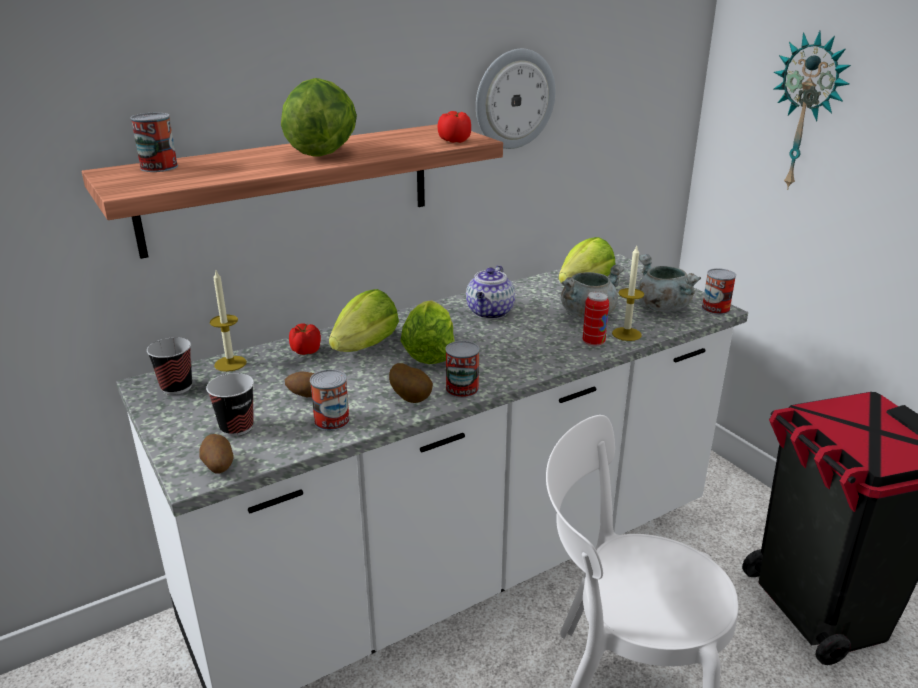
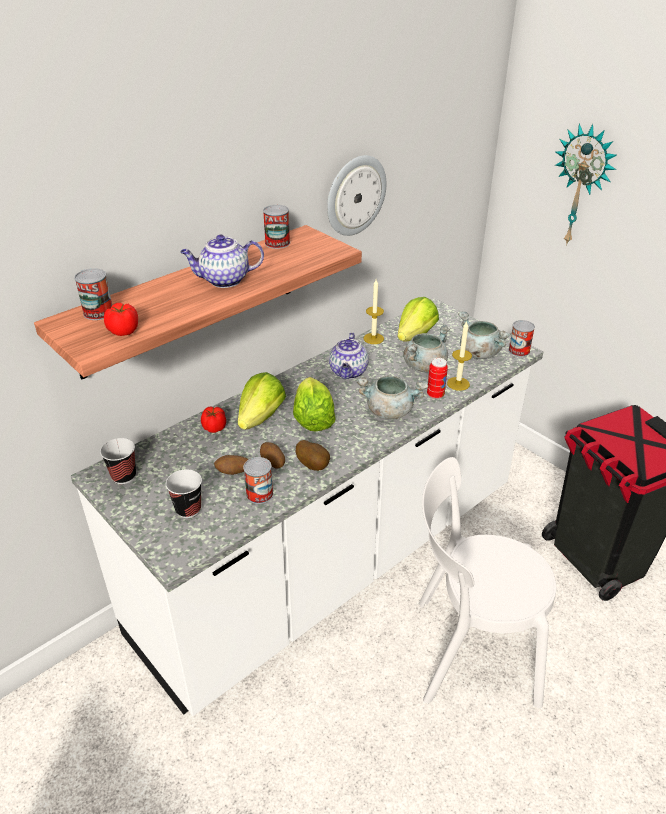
camera: 10 degrees left, 10 degrees up
potato [199,434,234,473] -> potato moved to [260,442,285,469]
candle [210,271,247,372] -> candle moved to [364,279,384,344]
lettuce [281,78,357,157] -> teapot [180,235,264,288]
tomato [437,111,471,143] -> tomato moved to [104,303,138,336]
can [445,341,480,398] -> can moved to [263,205,290,249]
none -> grey cooking pot [357,376,428,419]

